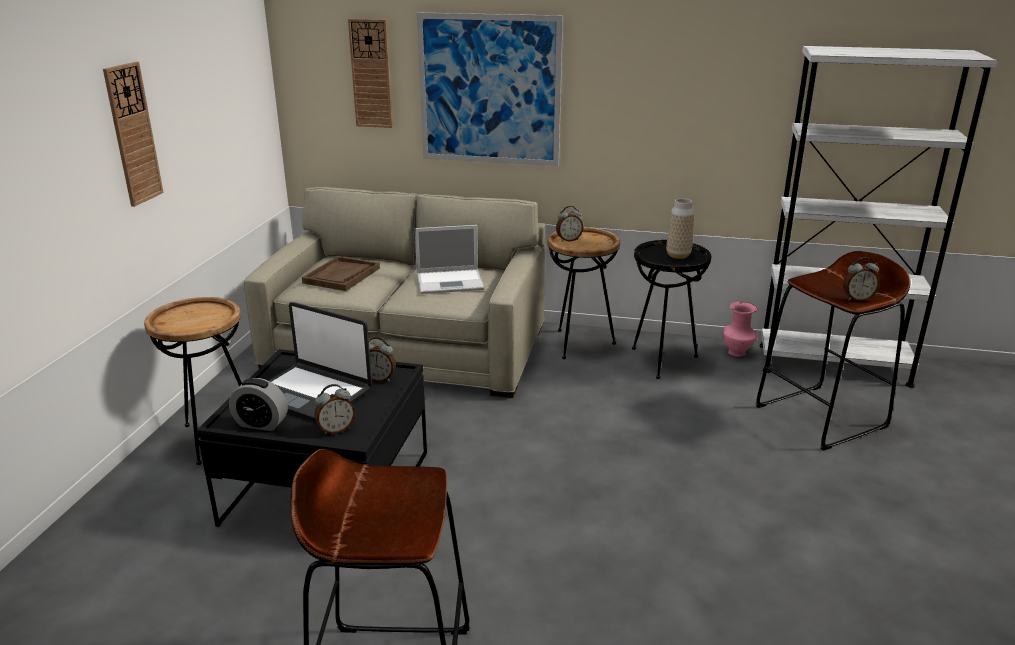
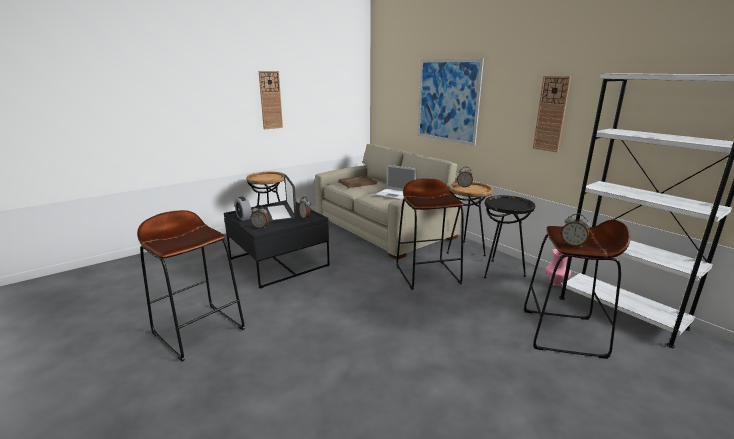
camera: 40 degrees right, 5 degrees down
wall clock [348,19,393,128] -> wall clock moved to [533,76,571,152]
vase [666,198,694,259] -> none
none -> brown stool [396,178,464,290]

